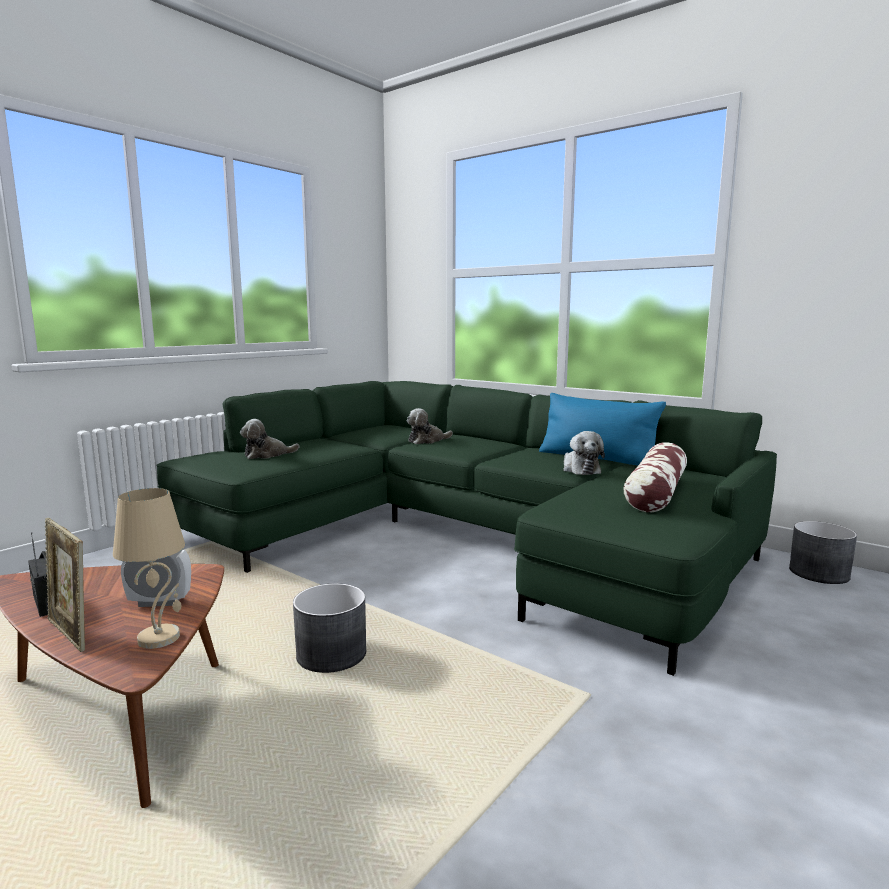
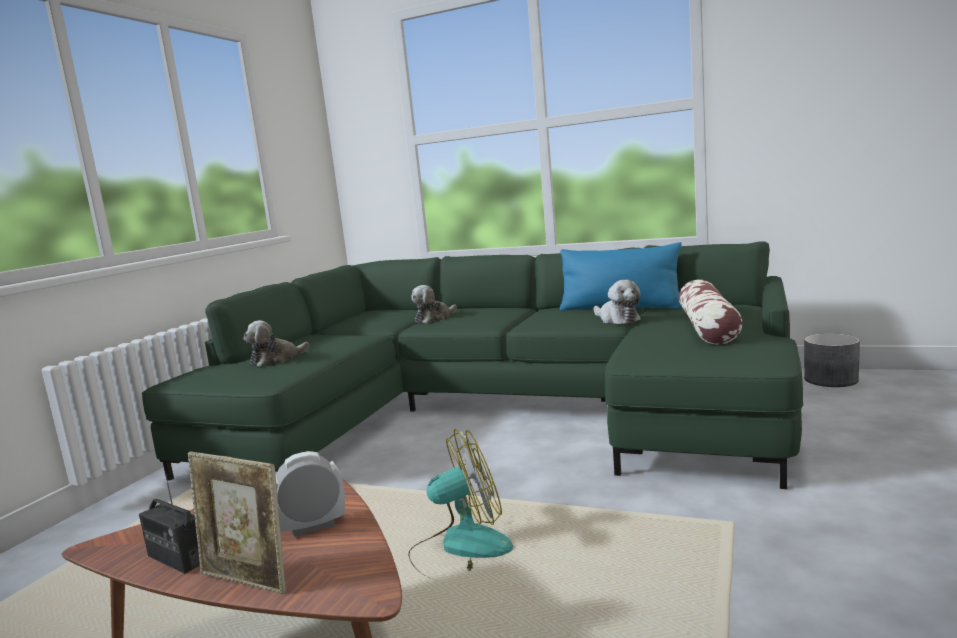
camera: 15 degrees left, 0 degrees up
beige table lamp [113,488,185,649] -> none
grey planter [293,583,366,673] -> fan [408,429,513,579]

